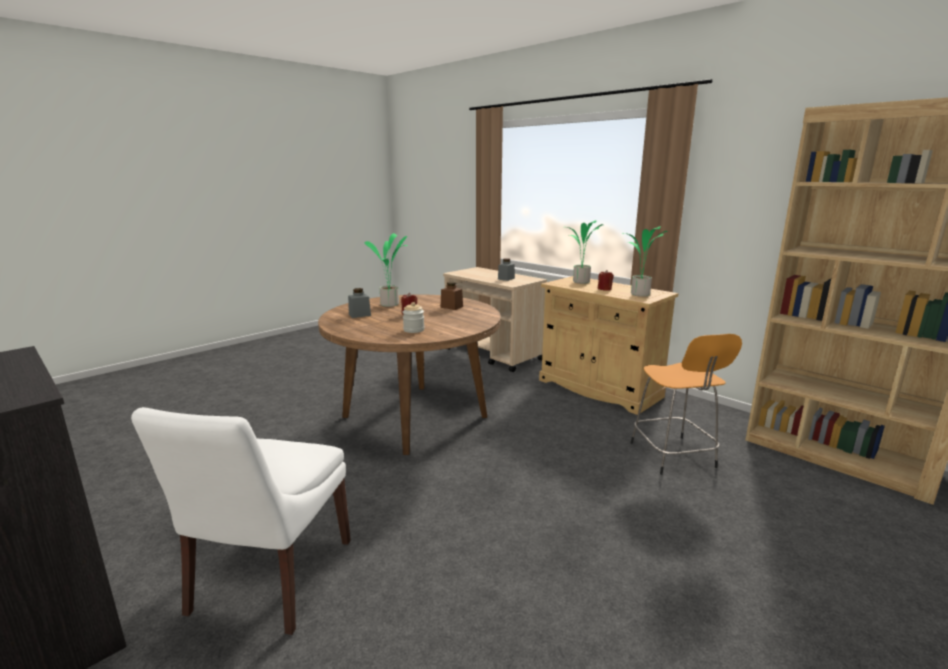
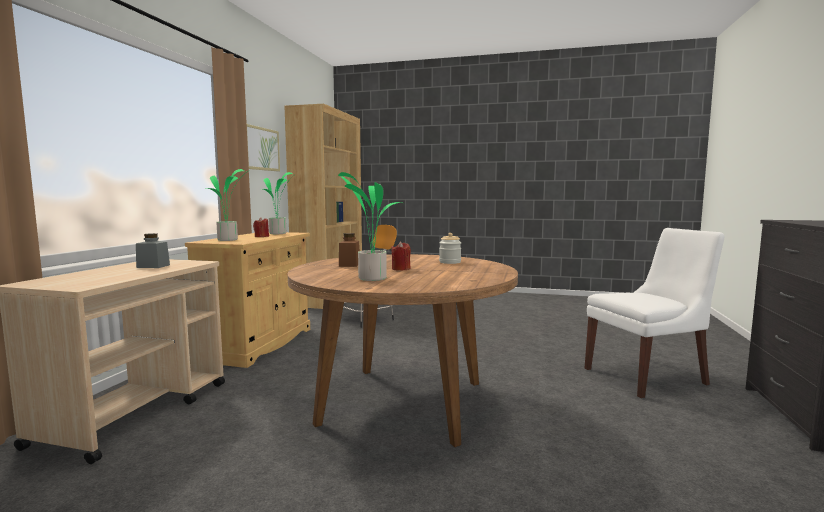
camera: 120 degrees left, 10 degrees down
grey jar [348,288,371,318] -> none
none -> picture [247,124,280,171]

